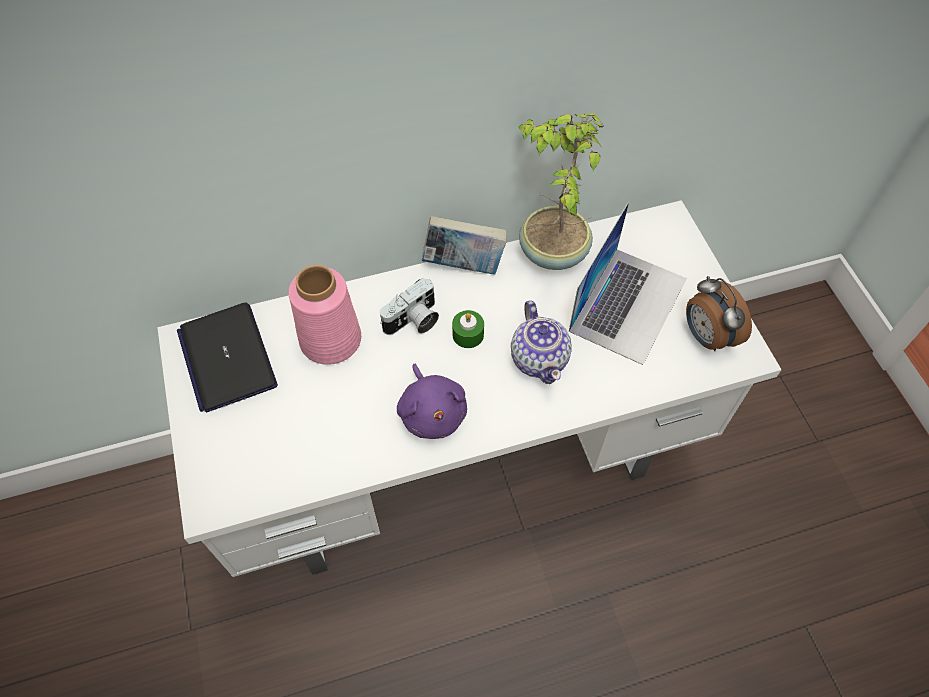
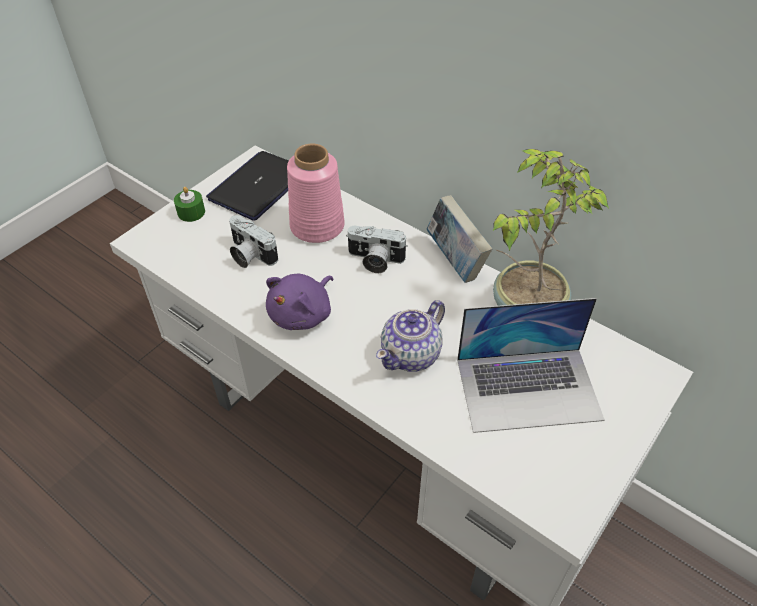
camera: 55 degrees right, 10 degrees down
green candle [452,310,484,348] -> green candle moved to [174,187,205,222]
alarm clock [686,276,752,351] -> none
none -> camera [229,215,278,268]

